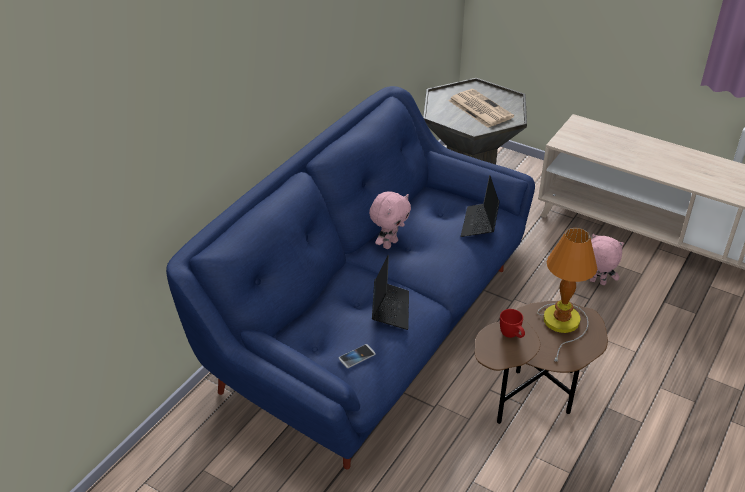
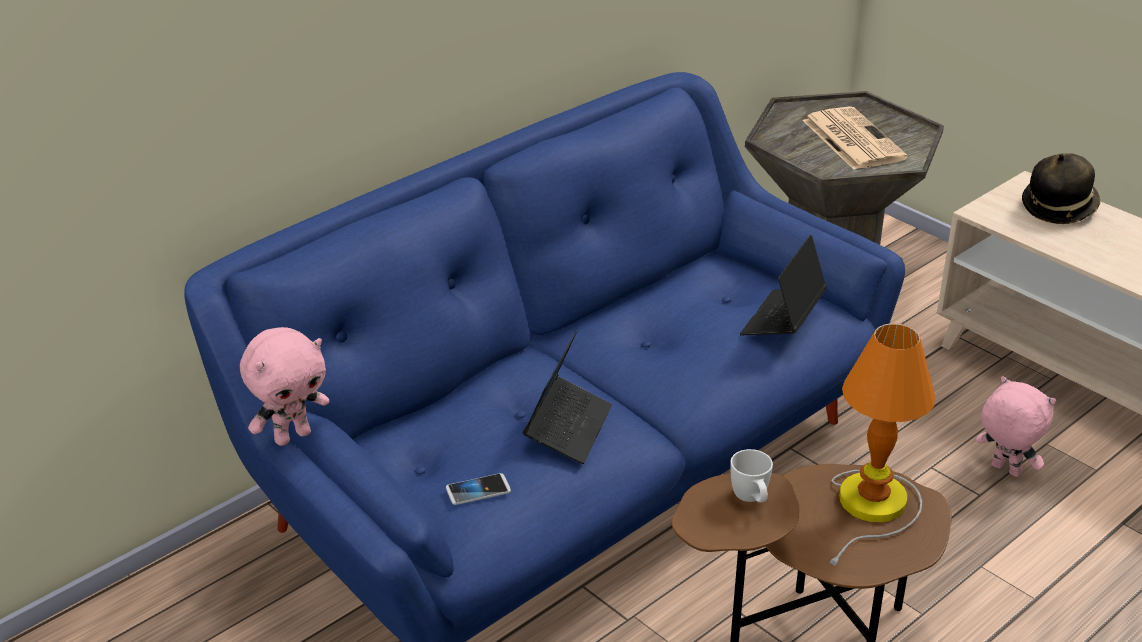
camera: 15 degrees right, 5 degrees down
pink plush toy [369,191,411,249] -> pink plush toy moved to [240,327,329,446]
red mug [500,309,525,338] -> white mug [730,449,773,503]
none -> hat [1022,153,1100,224]

